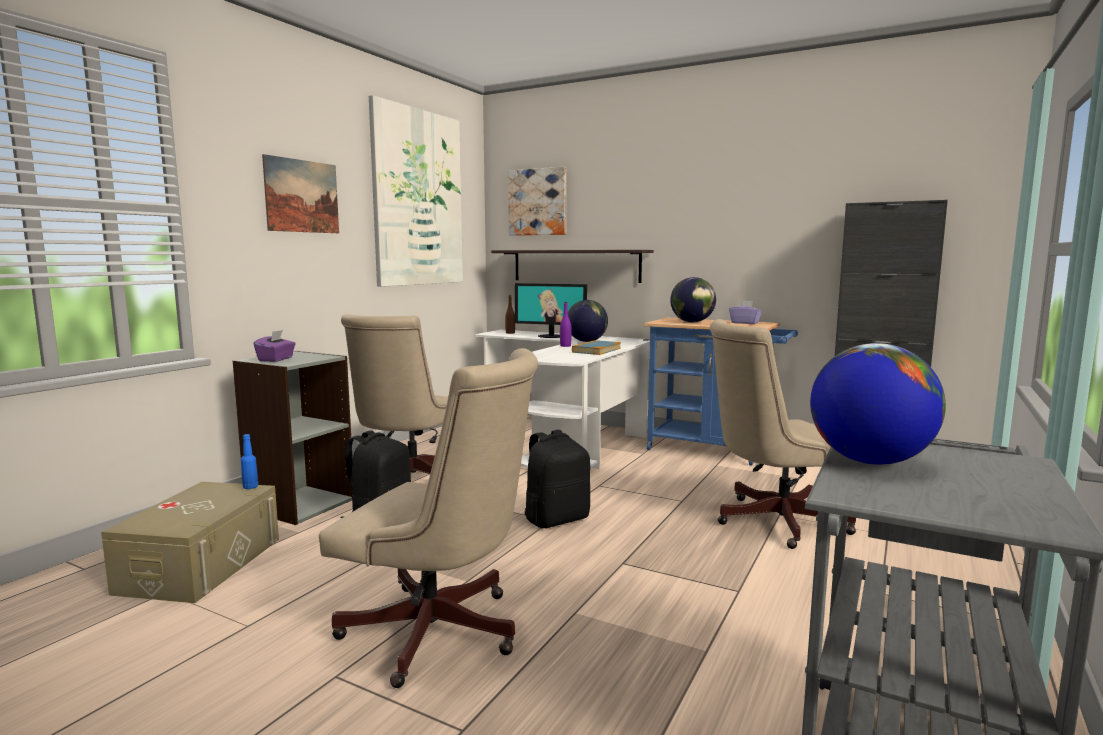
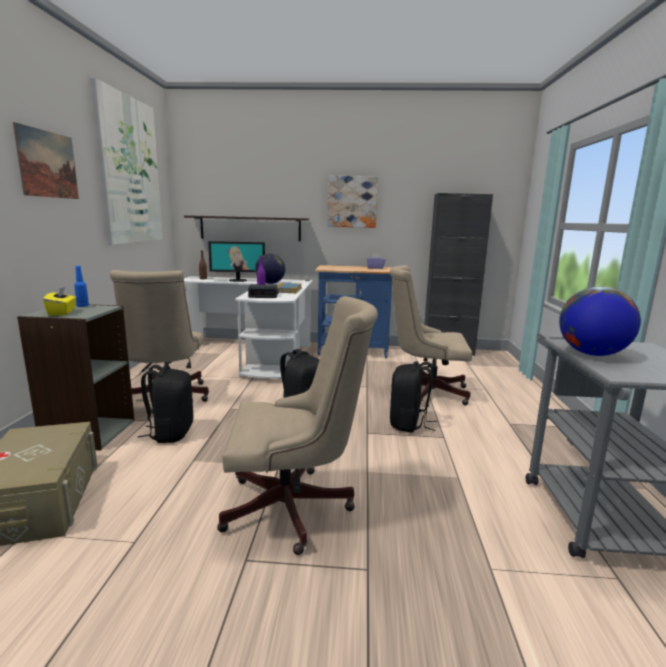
camera: 25 degrees left, 5 degrees up
blue bottle [241,434,258,489] -> blue bottle moved to [74,266,89,307]
purple tissue box [254,330,295,362] -> yellow tissue box [43,286,76,316]
picture [508,167,566,236] -> picture moved to [327,176,378,228]
globe [670,277,716,322] -> none
beige office chair [710,319,856,549] -> beige office chair turned 45 degrees clockwise [390,265,472,405]
none -> alarm clock [248,284,279,298]
none -> black backpack [390,361,437,433]

